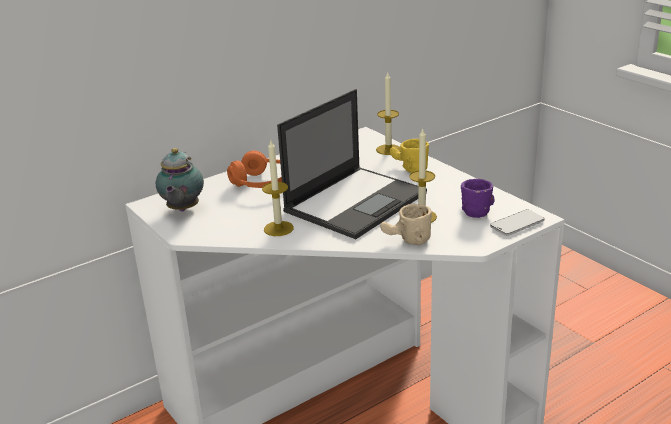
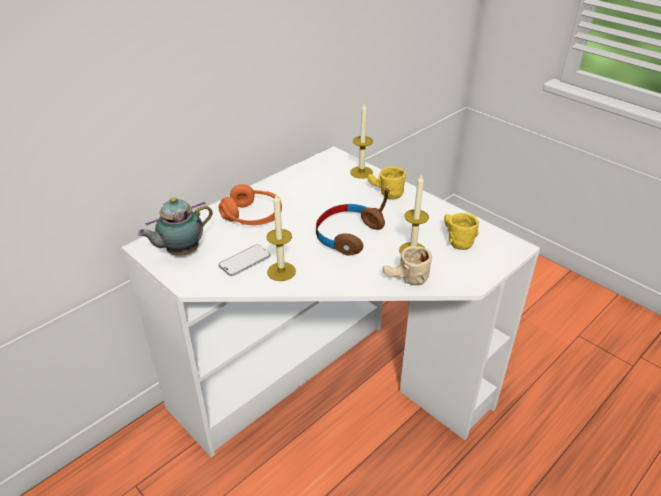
camera: 10 degrees left, 10 degrees up
teapot [156,148,204,212] -> teapot turned 60 degrees clockwise [138,197,213,256]
laptop [277,89,427,239] -> brown headphones [316,189,389,256]
purple mug [461,179,495,218] -> yellow mug [444,213,479,250]
phone [490,210,544,236] -> phone moved to [219,245,270,276]

